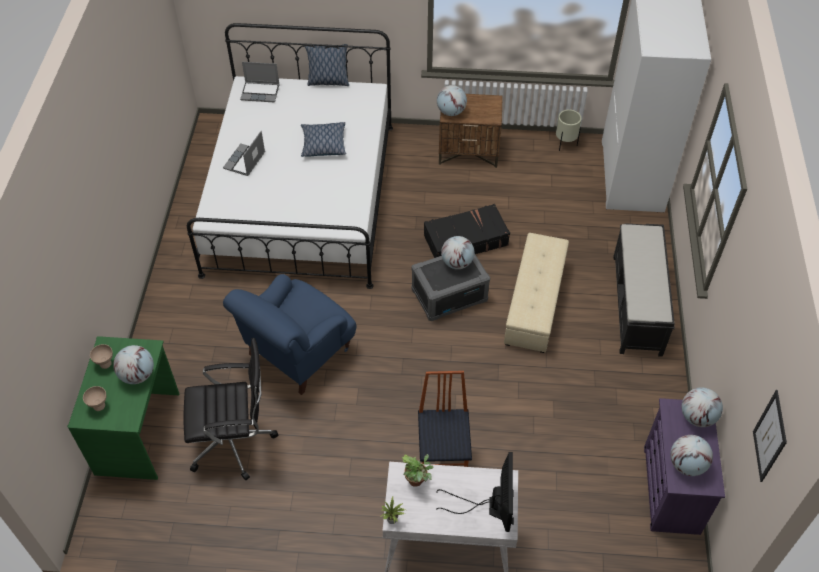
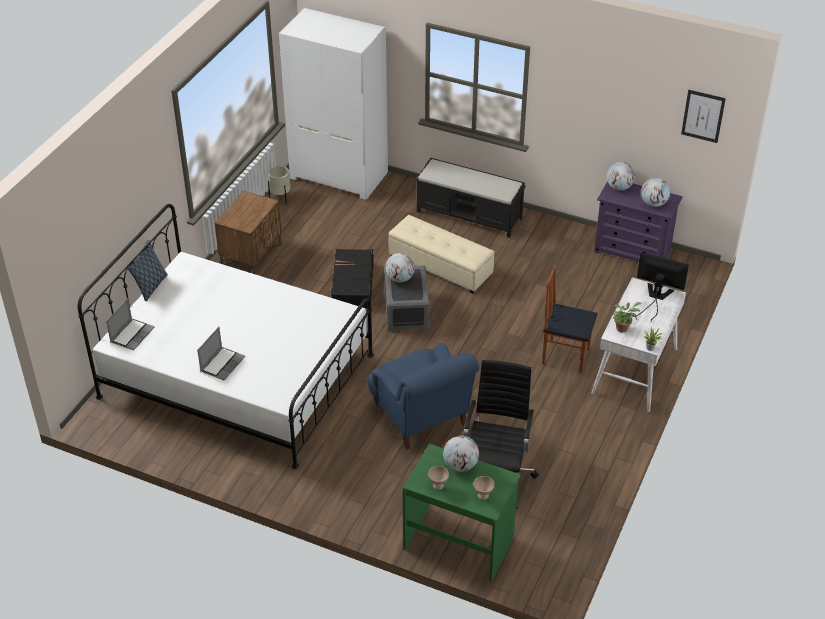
camera: 70 degrees left, 10 degrees down
laptop [223,131,265,176] -> laptop turned 105 degrees counterclockwise [197,327,245,381]
pillow [301,122,346,157] -> none
globe [437,85,467,116] -> none

